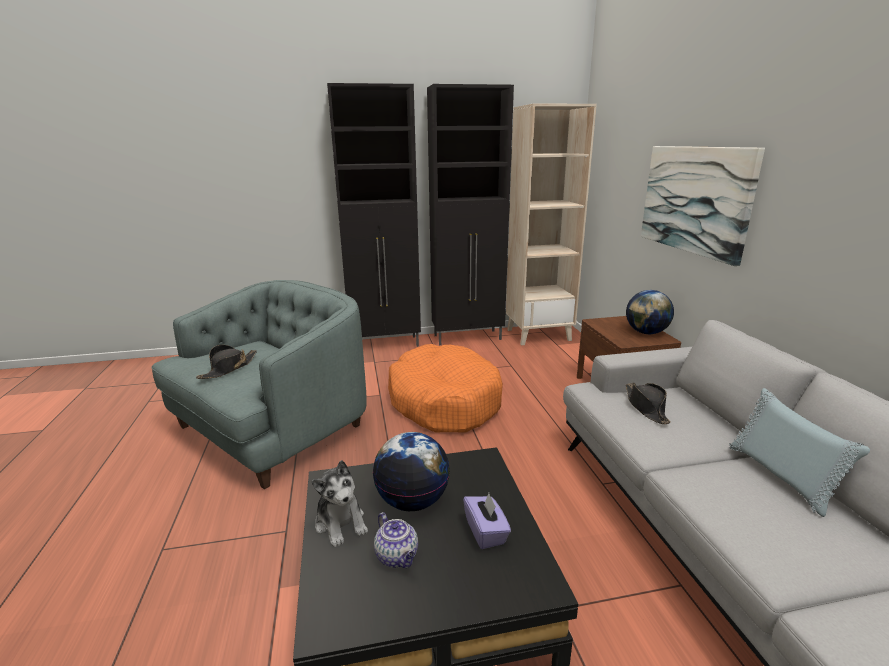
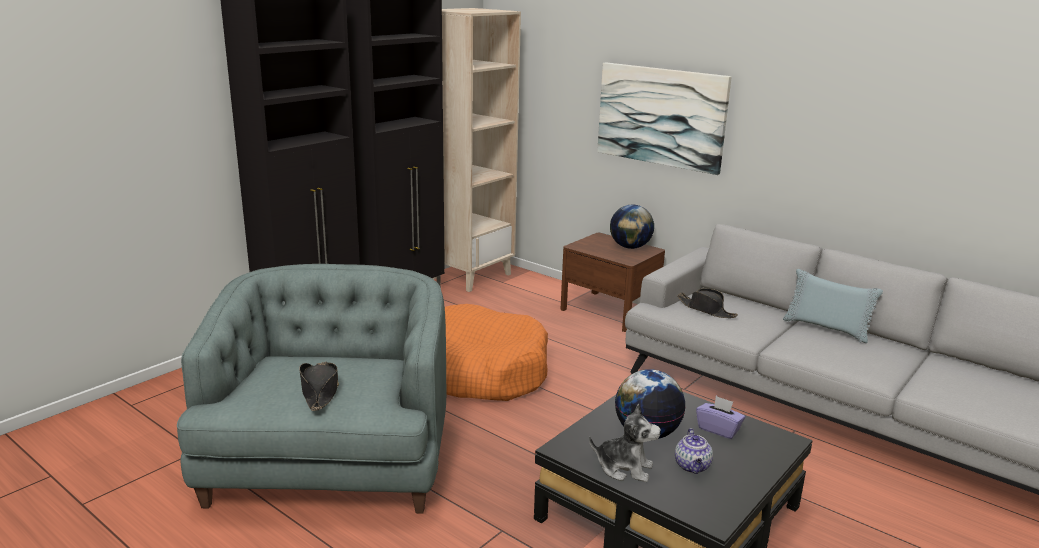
camera: 40 degrees left, 0 degrees up
teapot [374,512,418,568] -> teapot turned 75 degrees clockwise [675,428,713,474]

